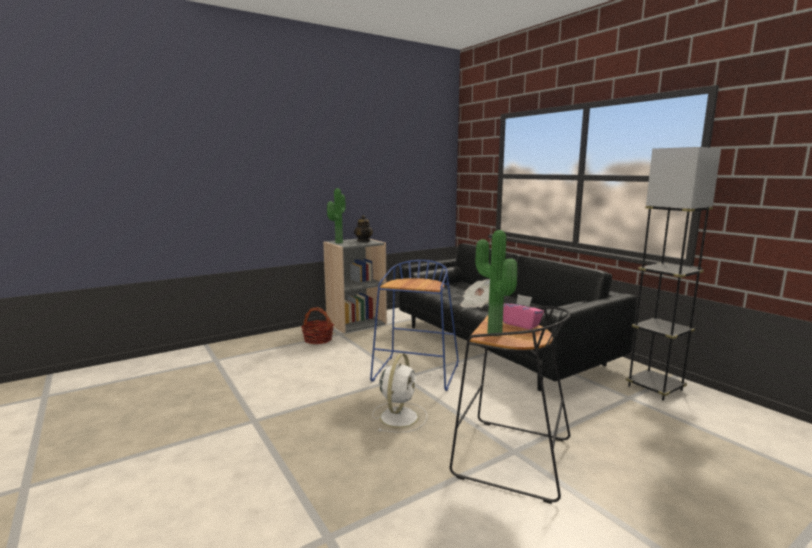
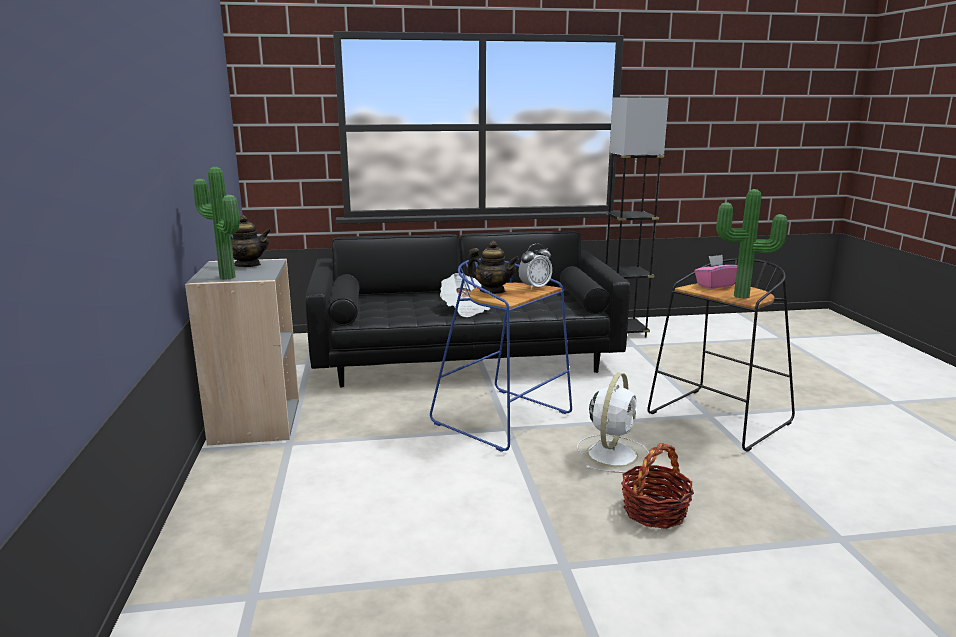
camera: 65 degrees left, 5 degrees up
basket [301,307,334,344] -> basket moved to [621,443,694,529]
white fan [372,354,427,432] -> white fan turned 75 degrees clockwise [577,373,649,473]
none -> teapot [467,241,519,294]
none -> alarm clock [519,244,552,290]

